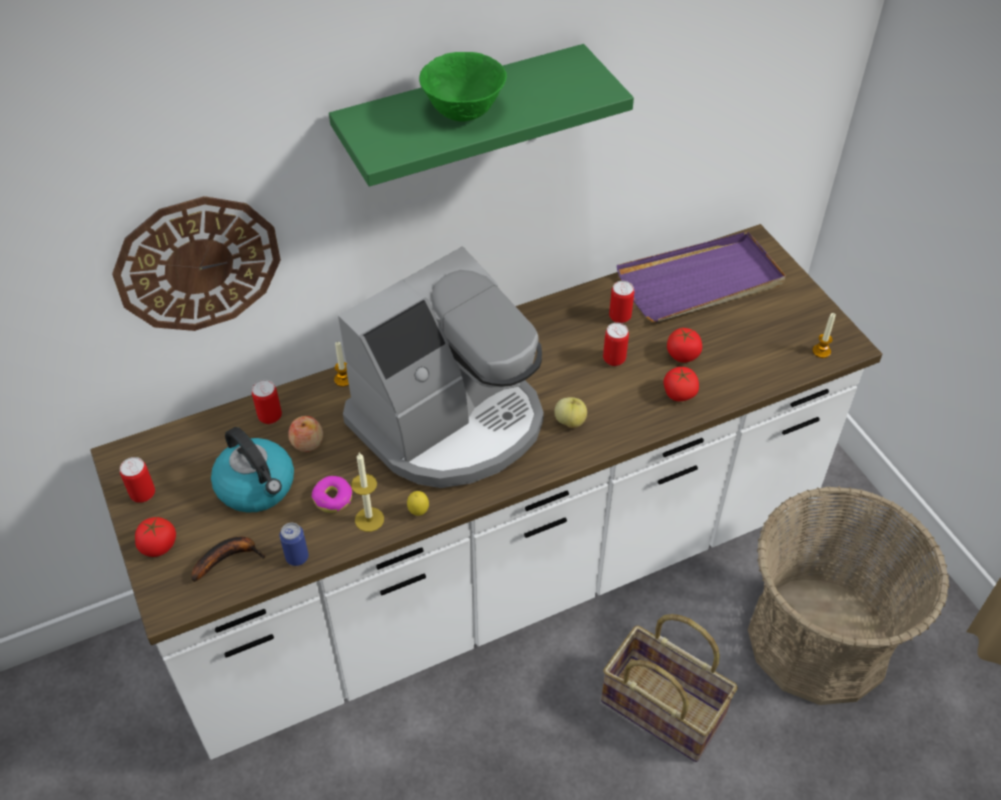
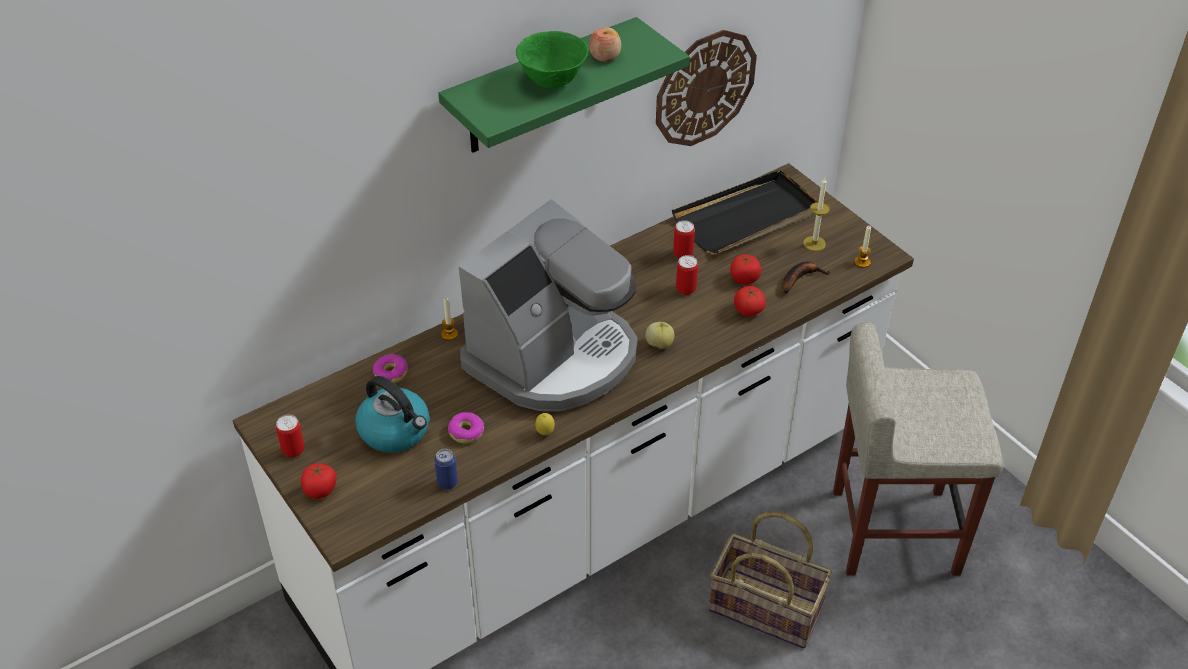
camera: 10 degrees left, 5 degrees down
wall clock [112,196,281,331] -> wall clock moved to [656,30,757,146]
banana [191,537,266,582] -> banana moved to [782,261,830,294]
can [252,380,282,424] -> donut [373,354,408,383]
apple [288,416,323,452] -> apple moved to [589,27,621,62]
candle [351,452,384,532] -> candle moved to [803,177,830,251]
purple tray [617,232,786,322] -> black tray [672,170,819,255]
basket [748,486,949,705] -> beige stool [833,322,1003,575]

